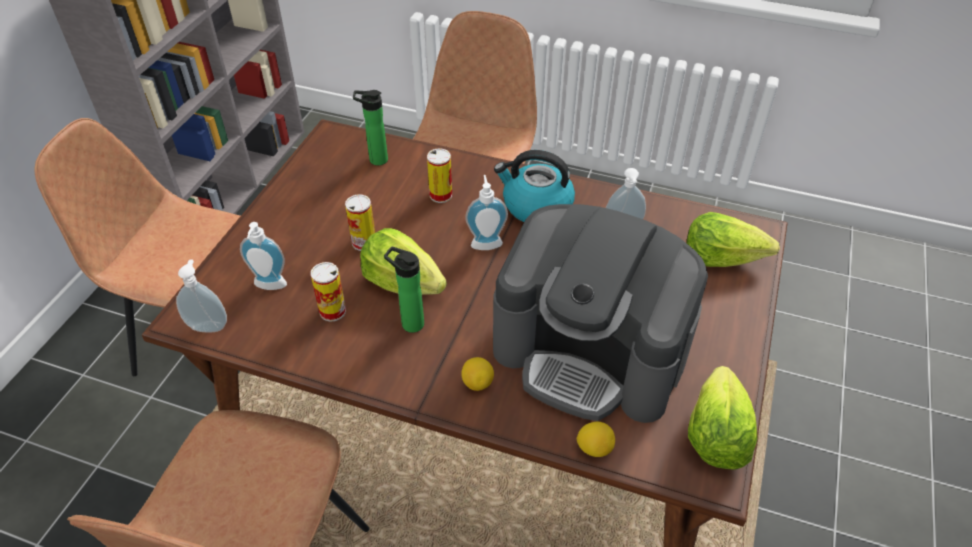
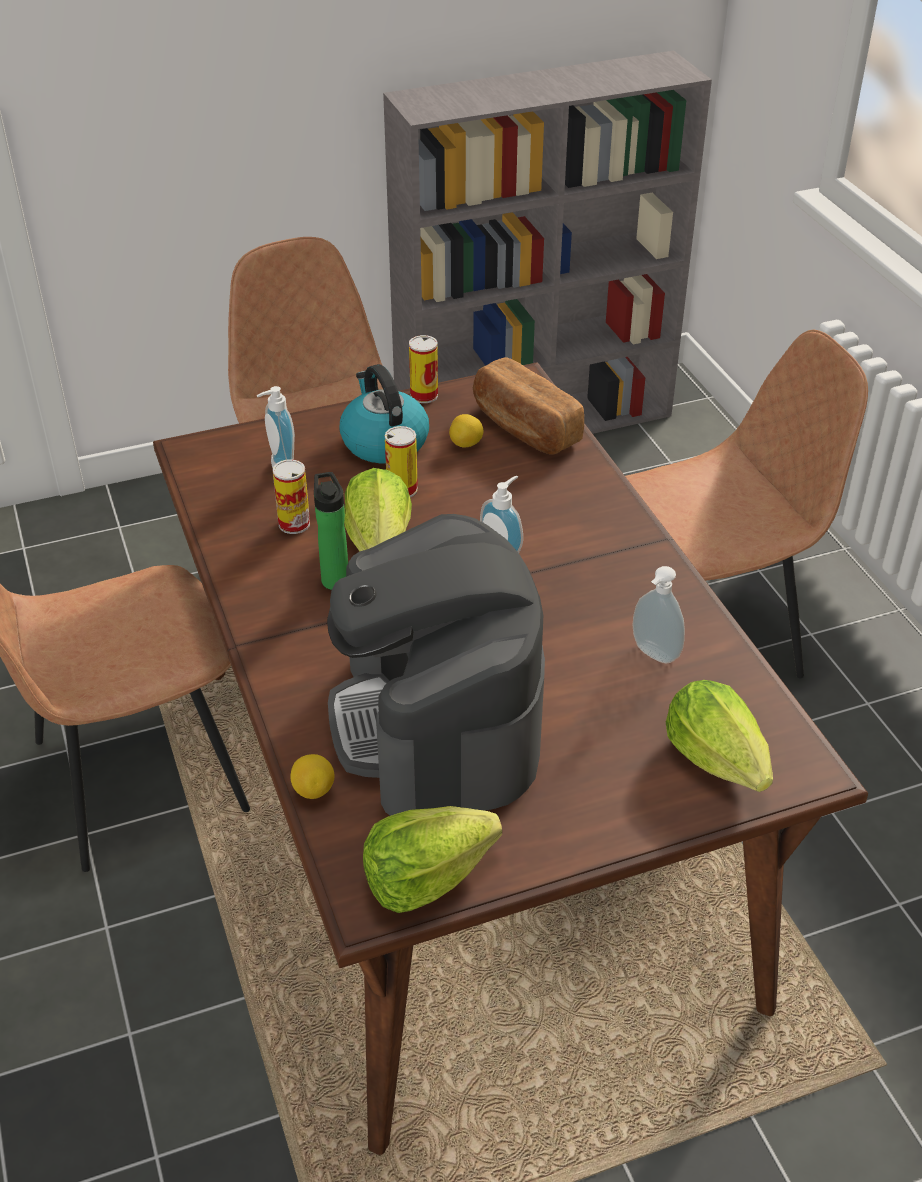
camera: 50 degrees right, 5 degrees down
soap dispenser [176,259,227,332] -> none
bottle [353,90,388,166] -> bread [473,357,584,454]
can [427,148,452,203] -> can moved to [409,335,438,403]
lemon [461,357,494,391] -> lemon moved to [449,414,483,447]
kettle [494,150,575,222] -> kettle moved to [339,364,429,463]

